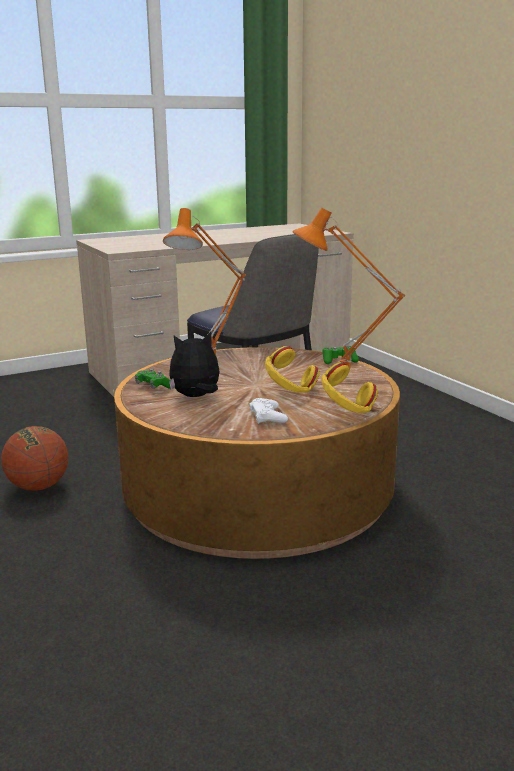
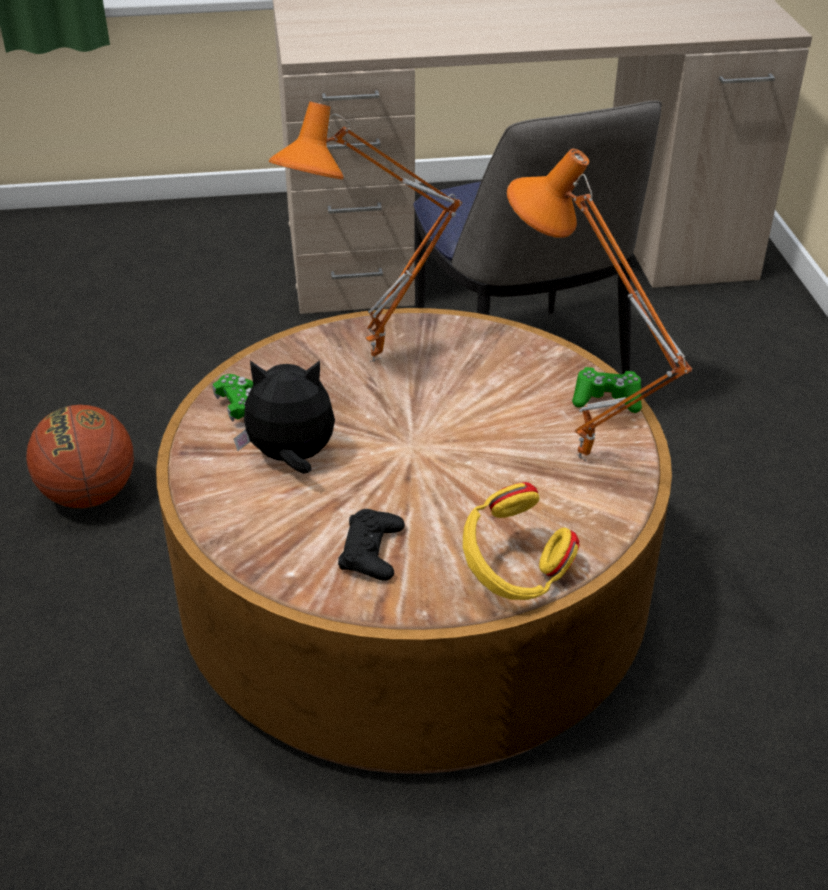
camera: 20 degrees right, 20 degrees up
white game controller [249,398,288,424] -> black game controller [338,509,405,581]
yellow headphones [265,346,320,393] -> none

